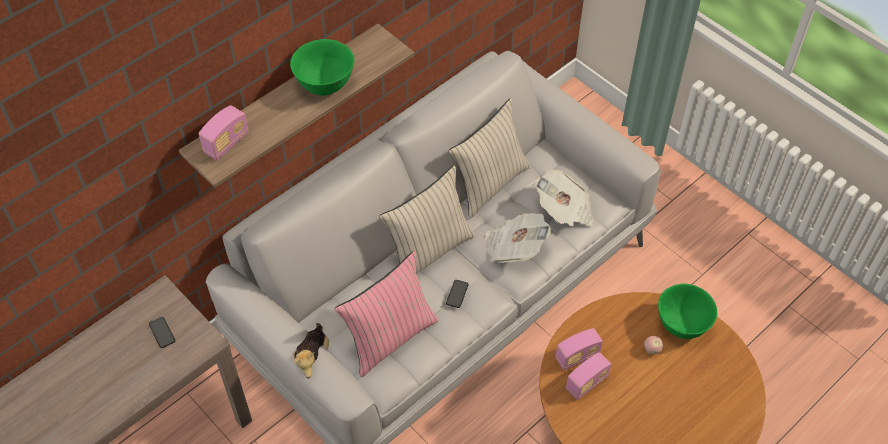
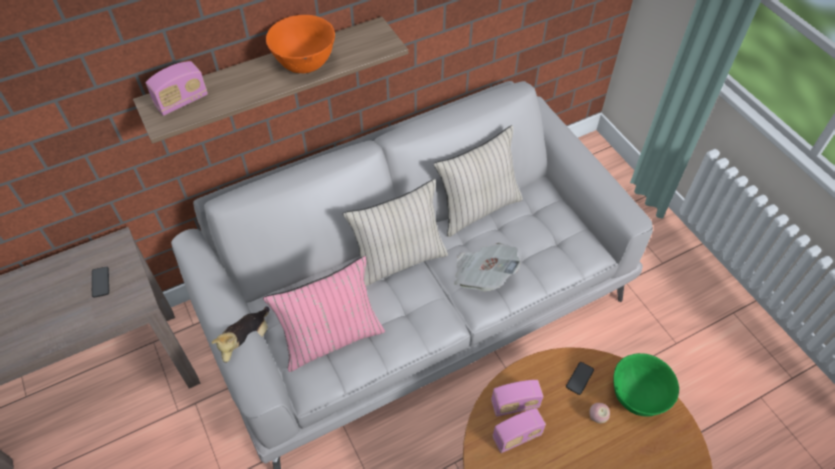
camera: 15 degrees right, 0 degrees up
green bowl [290,39,354,95] -> orange bowl [266,15,335,73]
phone [446,280,469,308] -> phone moved to [566,362,594,395]
newspaper [535,169,594,227] -> none

